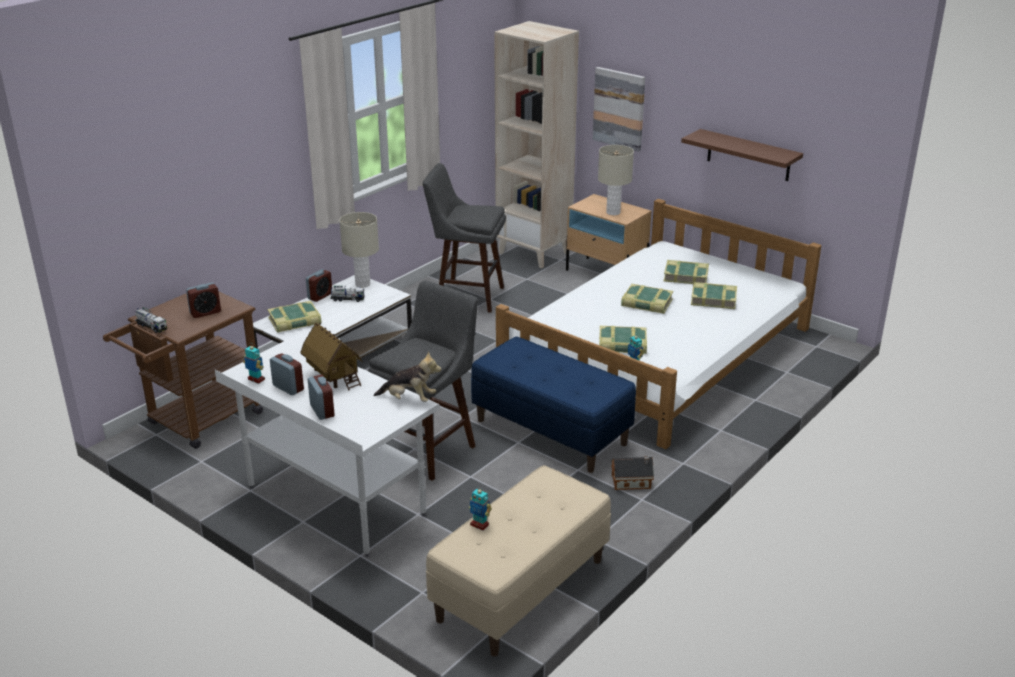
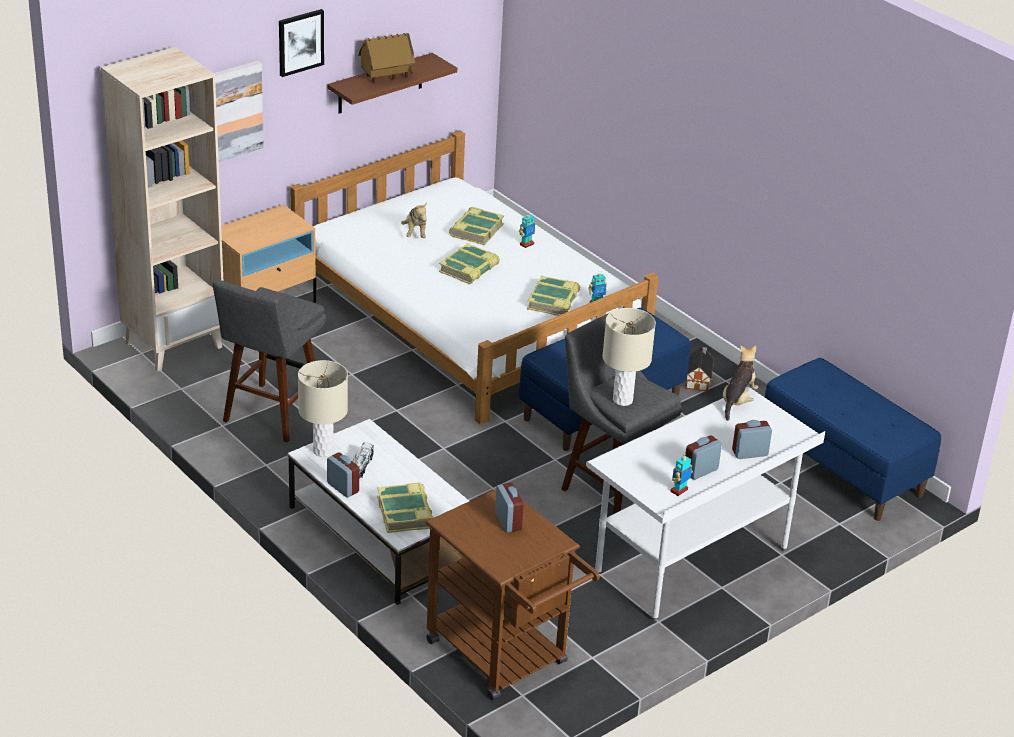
camera: 80 degrees left, 5 degrees up
toy truck [135,307,167,333] -> none
toy house [300,322,363,391] -> toy house moved to [358,33,415,83]
beige bench [426,465,611,657] -> blue bench [765,358,941,521]
toy robot [469,486,492,530] -> toy robot moved to [519,215,535,248]
beige table lamp [598,145,634,215] -> beige table lamp moved to [602,308,656,406]
book [664,260,709,284] -> plush toy [401,203,427,238]
none -> picture [279,9,324,77]

